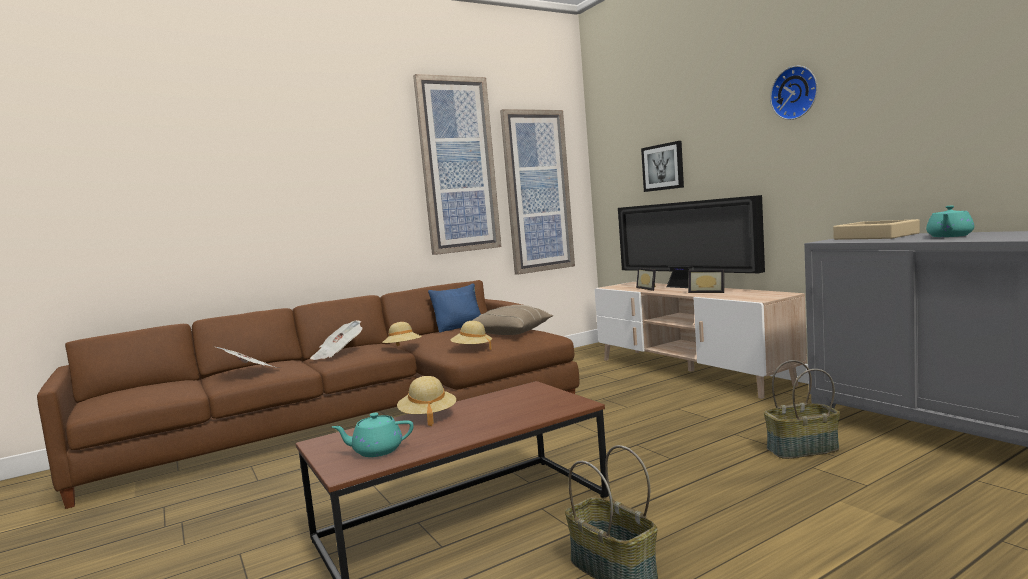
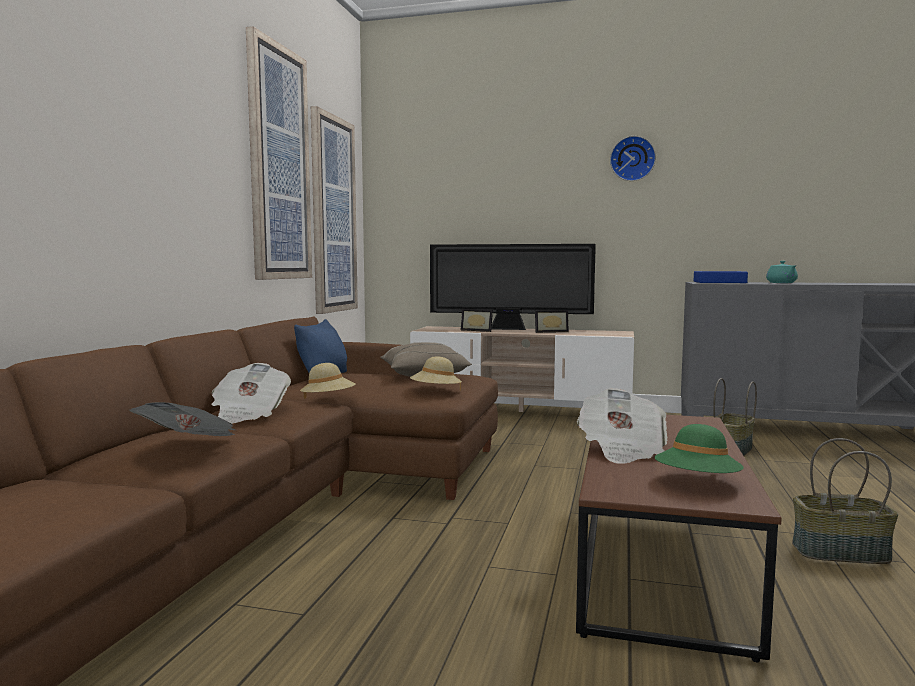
camera: 45 degrees left, 0 degrees up
turquoise teapot [332,413,414,457] -> green hat [655,424,744,473]
beige hat [397,376,456,426] -> newspaper [577,388,668,464]
picture [641,141,684,192] -> none
beige tray [833,219,920,240] -> blue tray [694,271,748,283]

